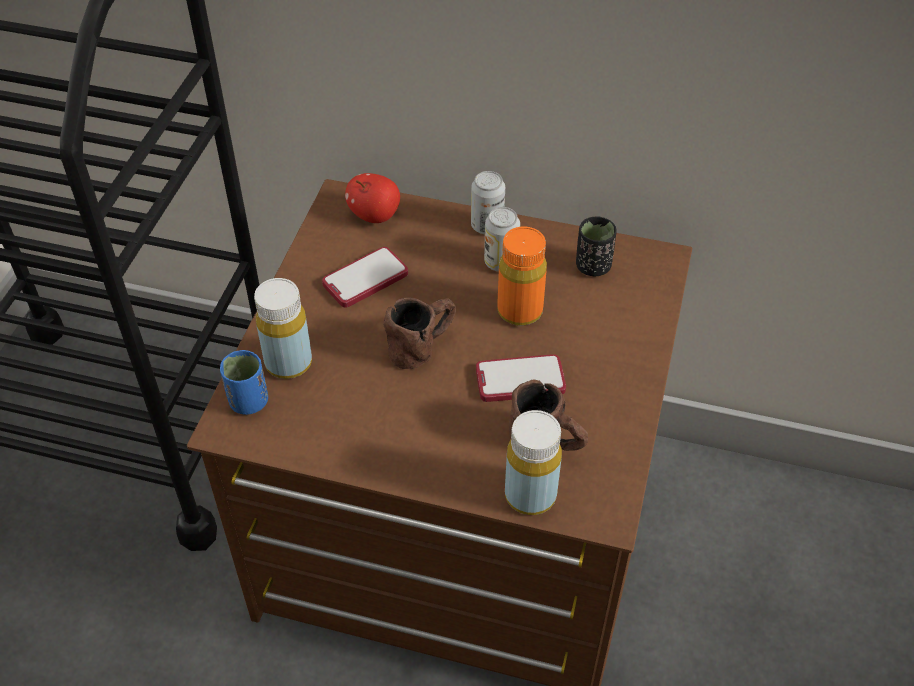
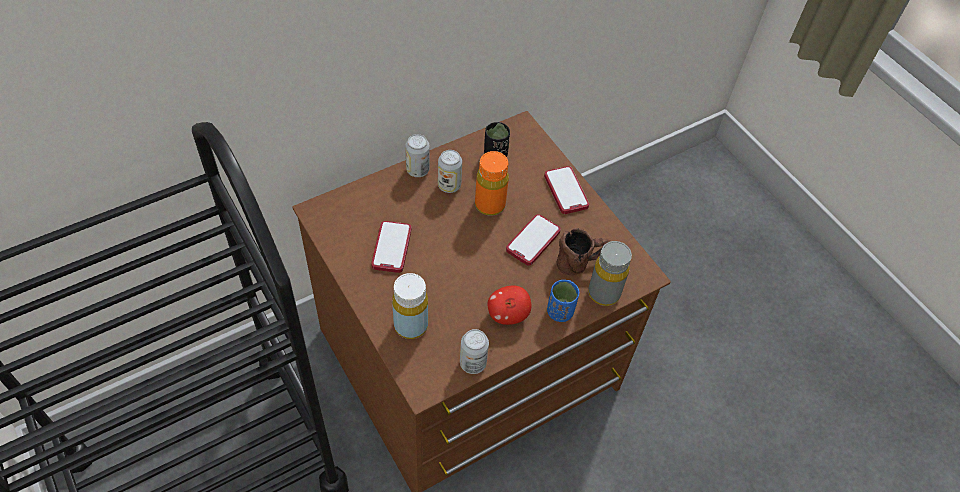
camera: 50 degrees left, 5 degrees up
blue cup [220,350,268,415] -> blue cup moved to [547,280,579,322]
apple [345,173,400,223] -> apple moved to [487,286,531,325]
brown mug [383,297,456,369] -> none
yellow bottle [505,410,562,515] -> grey bottle [588,241,632,306]
none -> can [460,329,489,374]
none -> phone [544,166,589,214]

